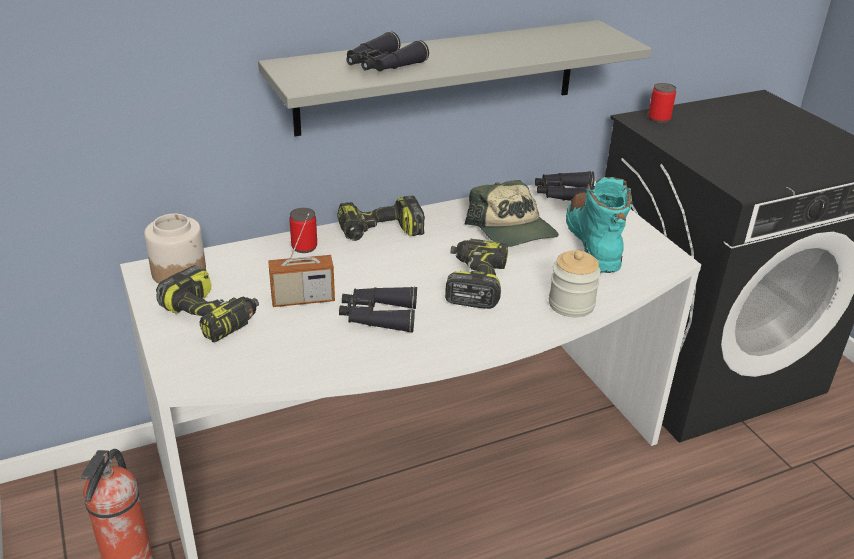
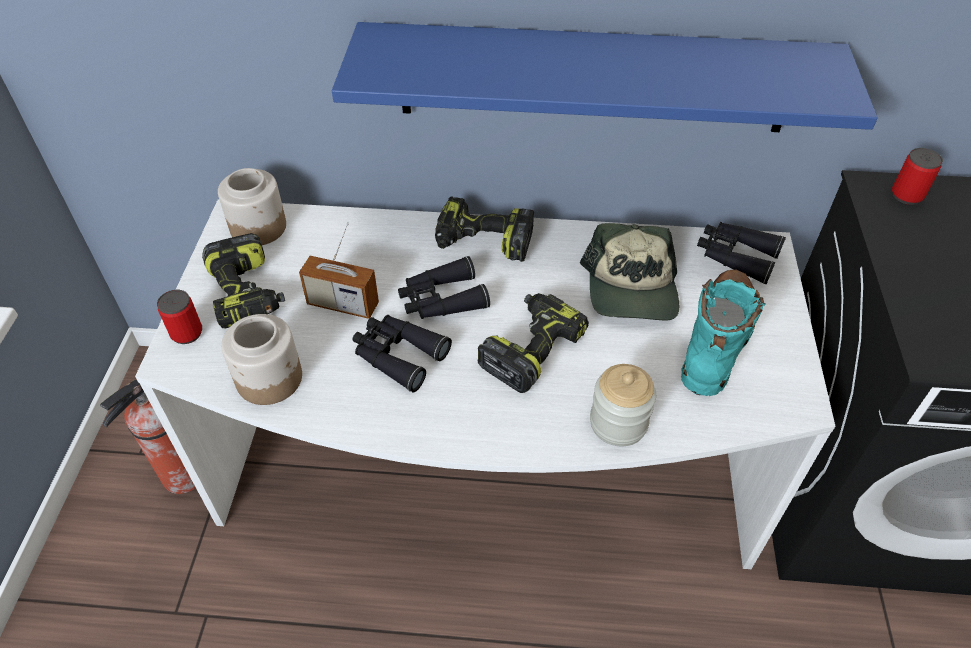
camera: 30 degrees right, 15 degrees up
grey shelf [258,20,652,136] -> blue shelf [332,22,878,132]
can [289,208,317,253] -> can moved to [157,290,202,344]
black binoculars [346,31,429,72] -> black binoculars moved to [398,256,490,319]
none -> jar [221,314,302,405]

